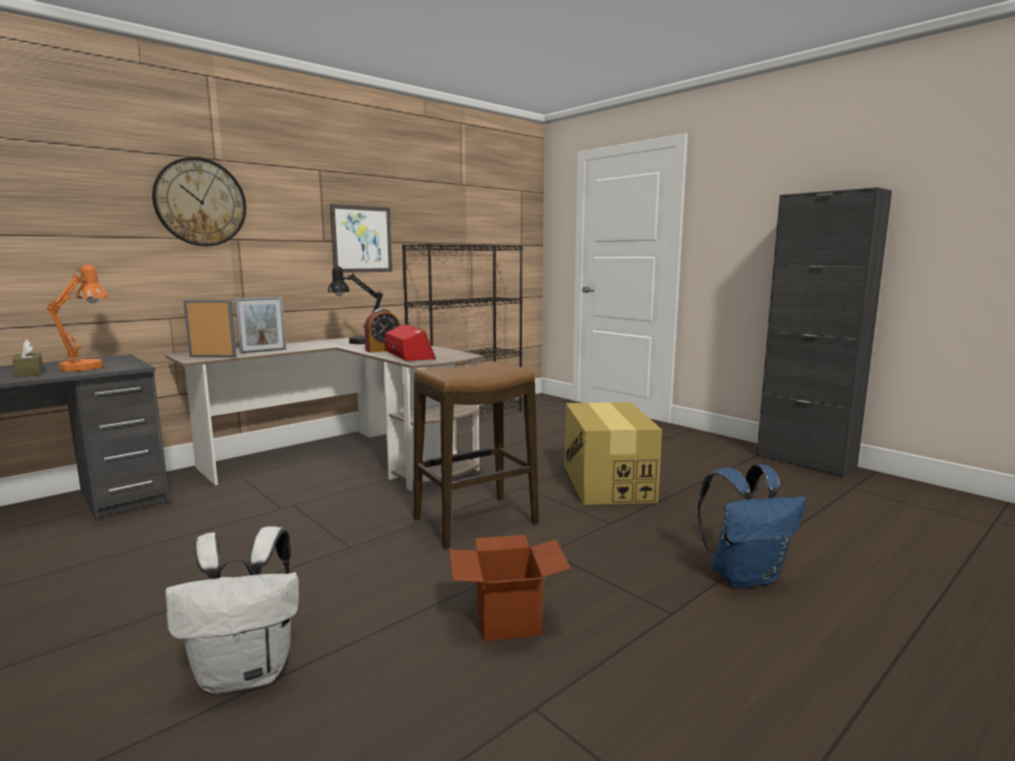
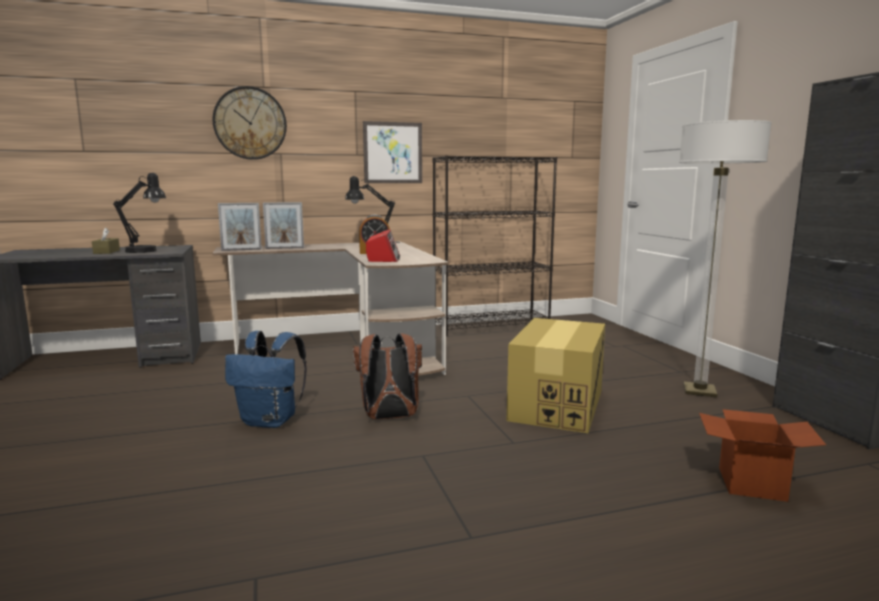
camera: 25 degrees right, 0 degrees up
orange table lamp [46,264,108,372] -> black table lamp [113,173,166,253]
white backpack [165,526,299,694] -> none
picture frame [183,300,236,357] -> picture frame turned 135 degrees clockwise [218,203,262,251]
stool [414,361,539,549] -> brown backpack [353,333,422,419]
cardboard box [449,535,571,641] -> cardboard box moved to [699,409,826,502]
blue backpack [697,464,806,589] -> blue backpack moved to [225,331,307,428]
none -> floor lamp [679,120,772,397]

